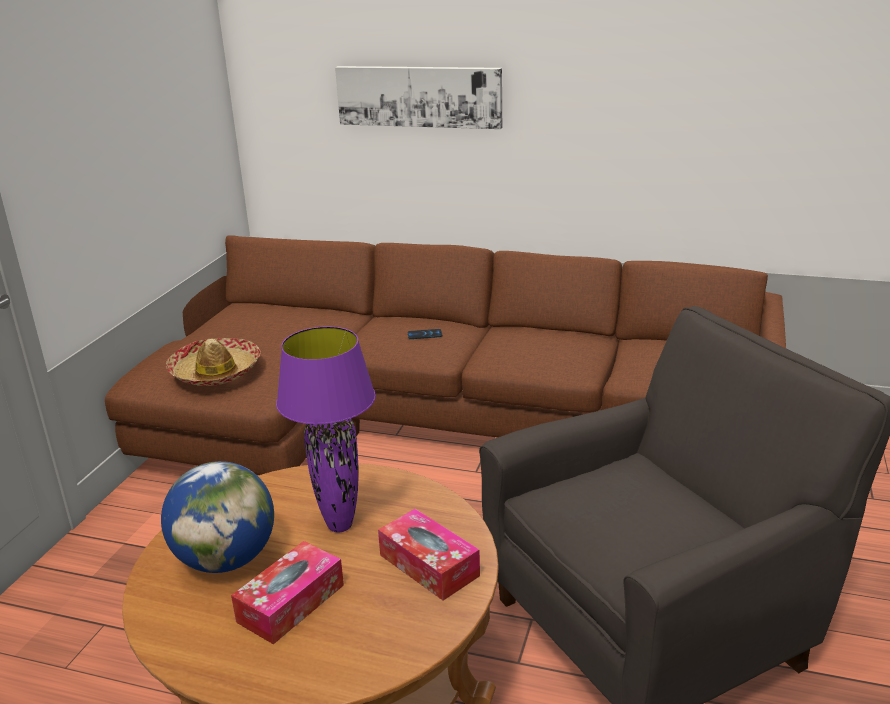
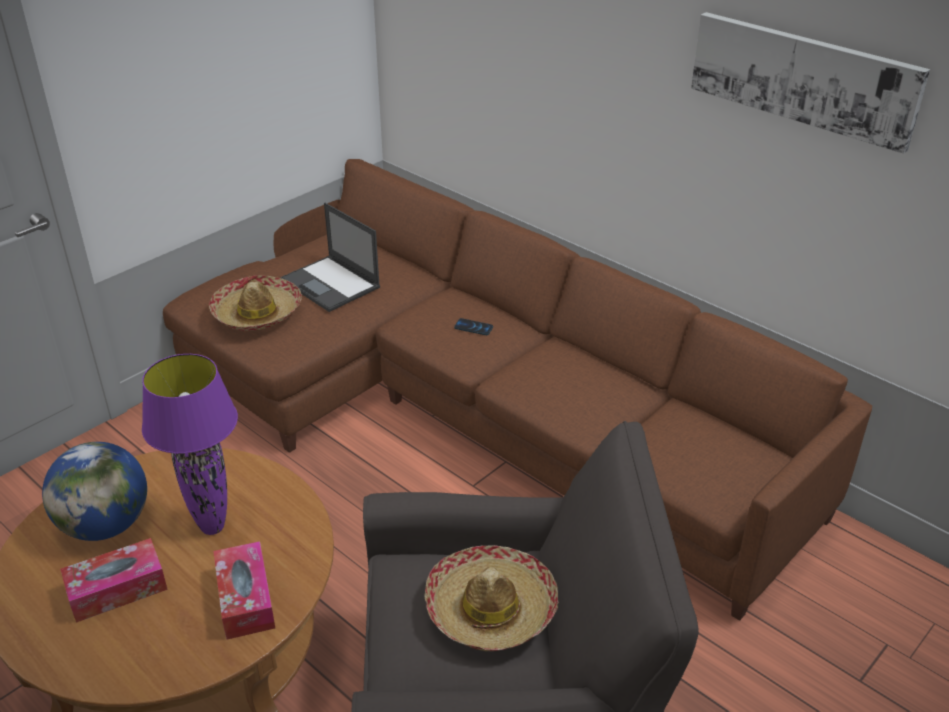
camera: 25 degrees right, 10 degrees up
picture [335,66,502,129] -> picture moved to [691,12,930,154]
none -> laptop [280,202,380,312]
none -> hat [425,545,559,651]

